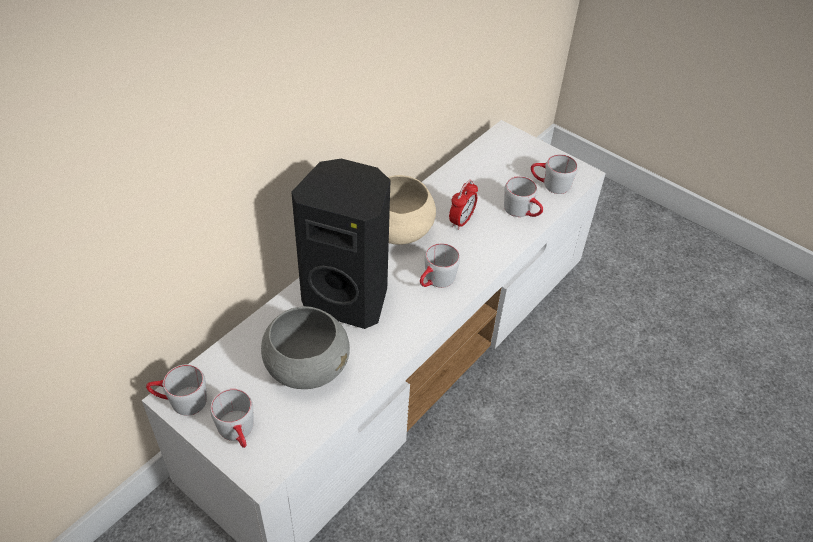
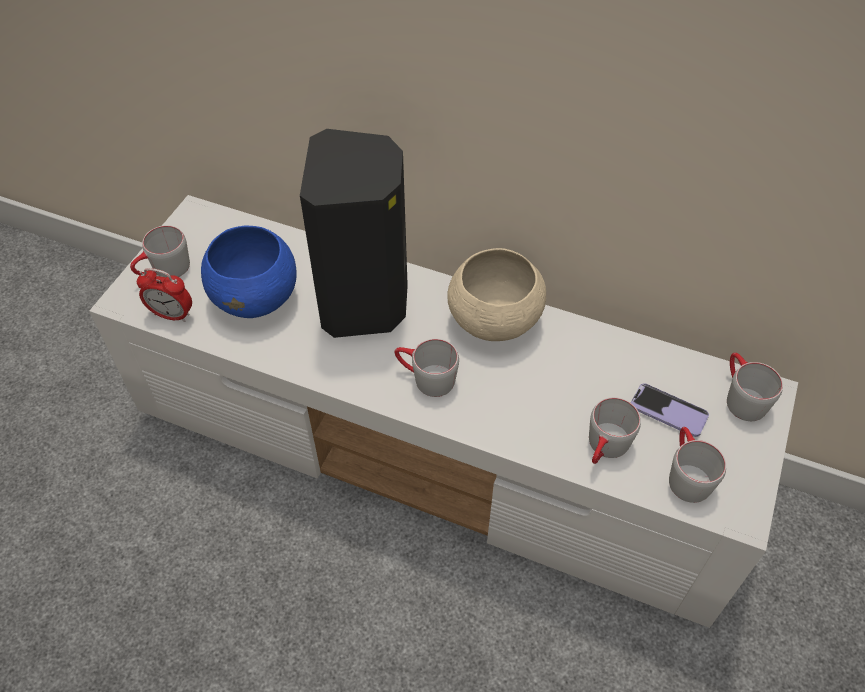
camera: 75 degrees right, 5 degrees up
grey mug [146,364,207,416] -> grey mug moved to [727,353,783,421]
grey bowl [261,306,350,389] -> blue bowl [201,226,297,318]
alarm clock [449,180,478,230] -> alarm clock moved to [137,268,192,322]
none -> phone [631,383,709,437]

